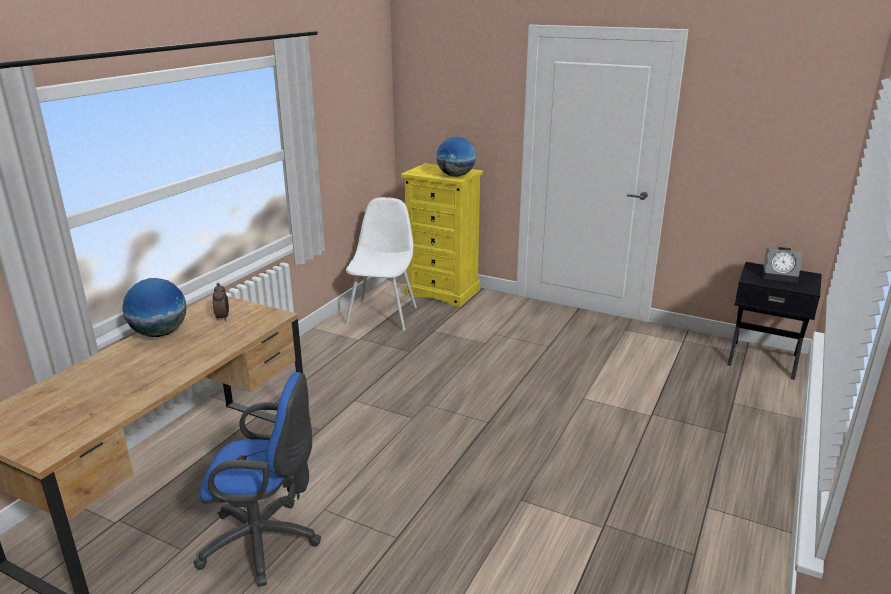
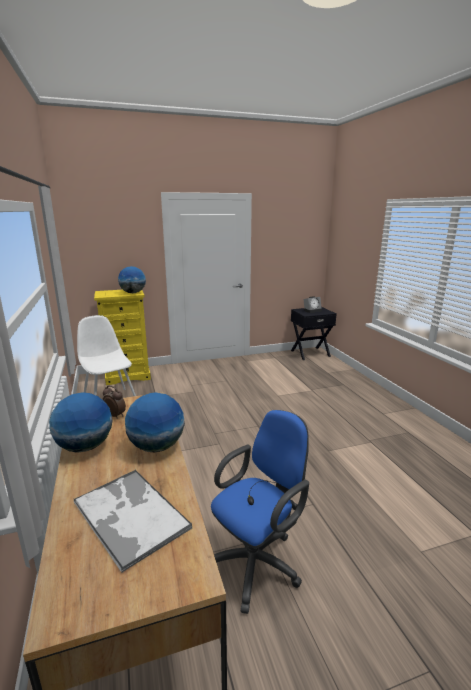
camera: 45 degrees left, 5 degrees down
none -> tray [73,470,192,573]
none -> globe [125,392,185,452]

